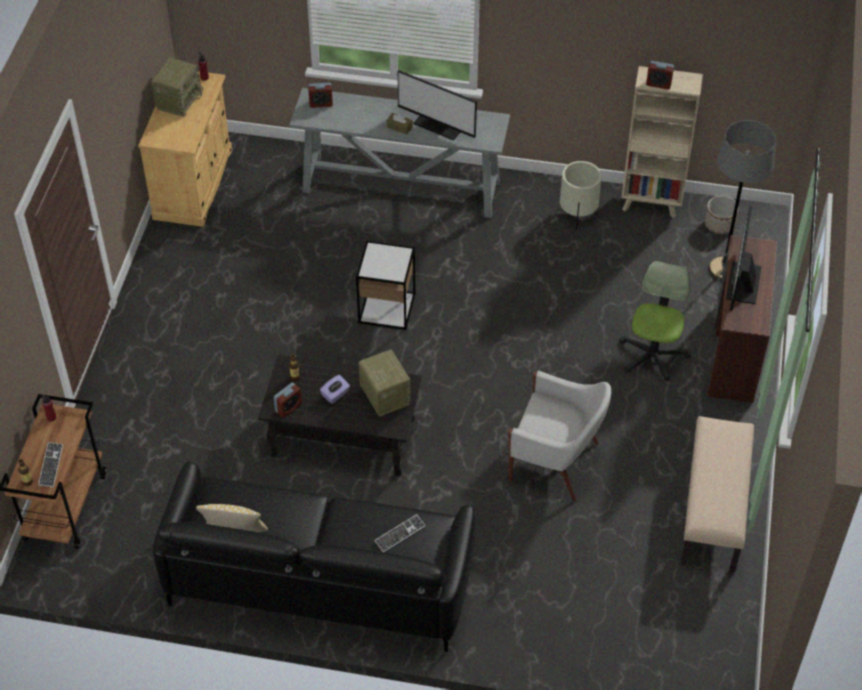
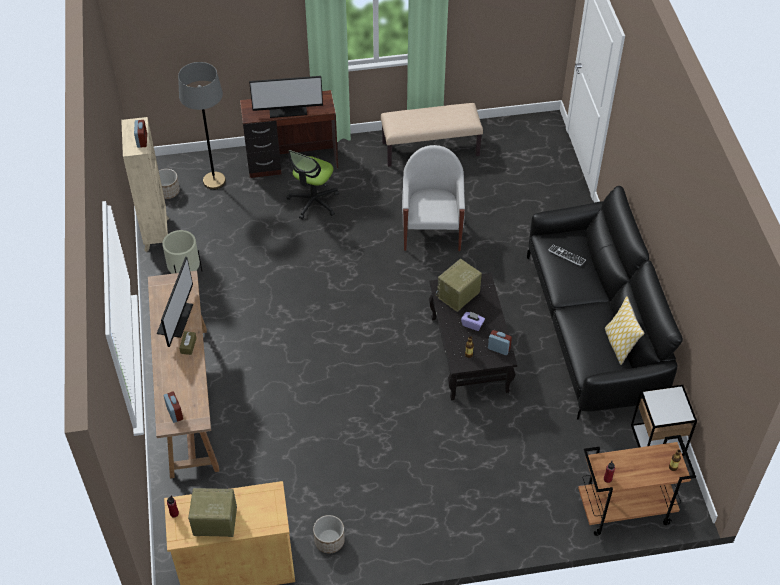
camera: 110 degrees left, 0 degrees up
keyboard [38,442,63,487] -> none
grey console table [290,88,510,218] -> brown console table [148,271,219,478]
side table [356,241,415,330] -> side table moved to [631,385,697,456]
office chair [619,261,691,382] -> office chair turned 60 degrees counterclockwise [286,150,339,220]
none -> planter [313,515,345,553]

